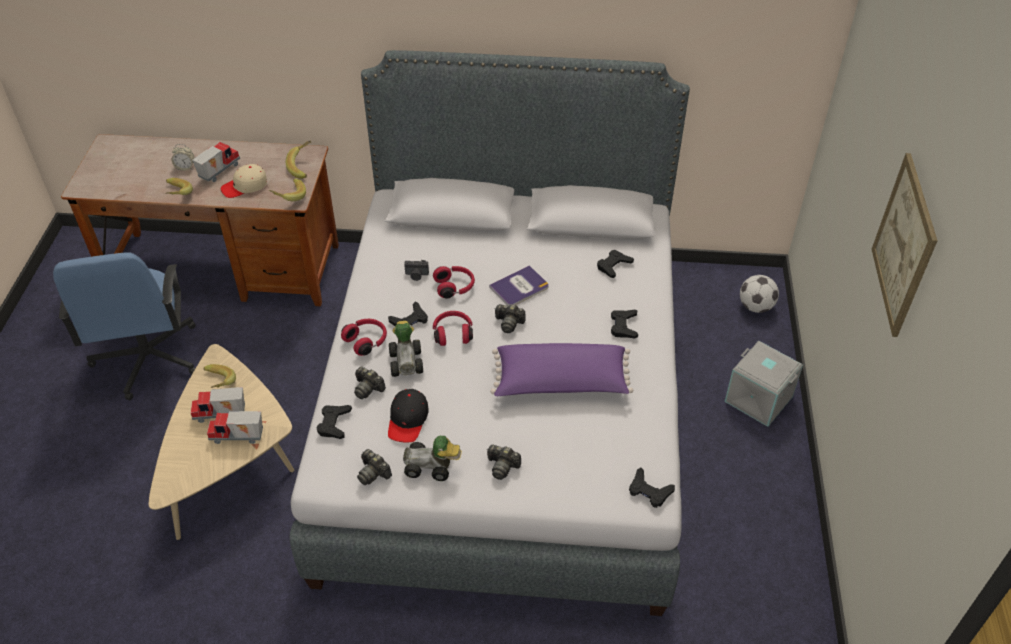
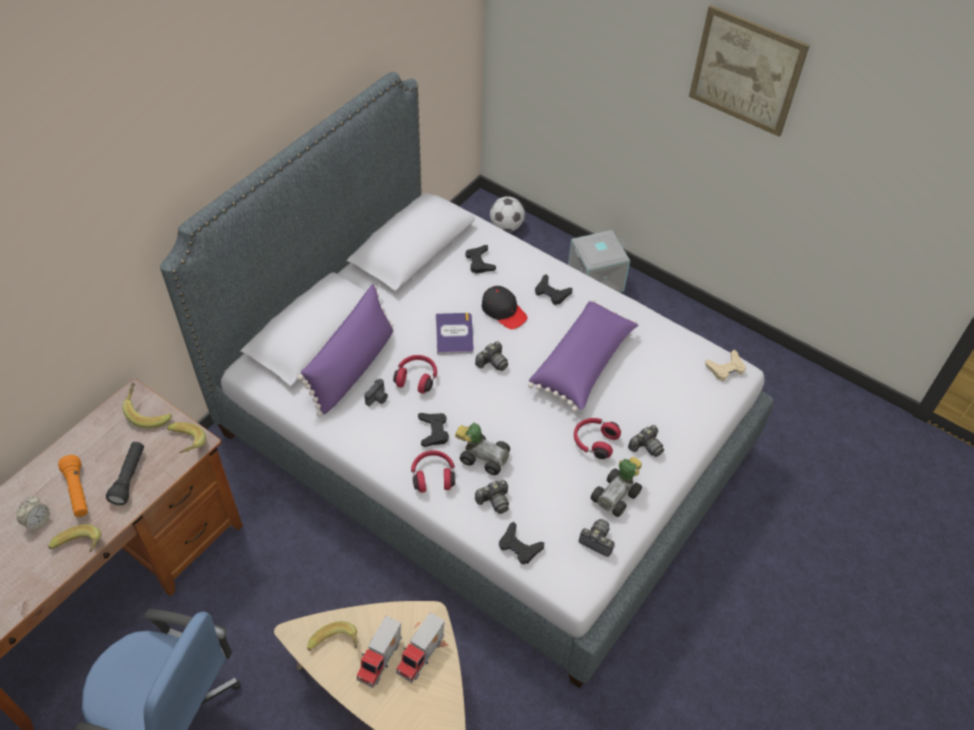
camera: 60 degrees left, 5 degrees up
toy truck [192,142,240,182] -> orange flashlight [58,455,88,517]
beige cap [221,164,267,198] -> black flashlight [106,442,144,505]
camera [357,449,392,485] -> camera turned 135 degrees counterclockwise [579,519,615,557]
black cap [388,389,428,442] -> black cap moved to [482,286,528,329]
red headphones [433,311,473,346] -> red headphones moved to [574,418,621,459]
black game controller [629,468,675,508] -> beige game controller [705,350,746,381]
none -> purple pillow [297,284,393,417]

